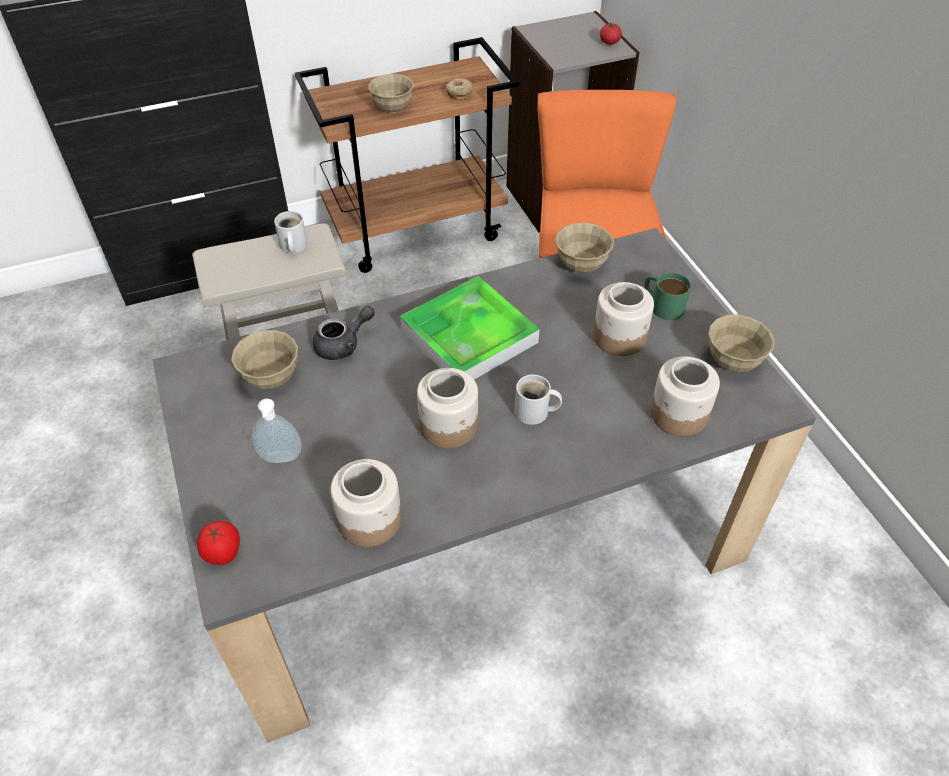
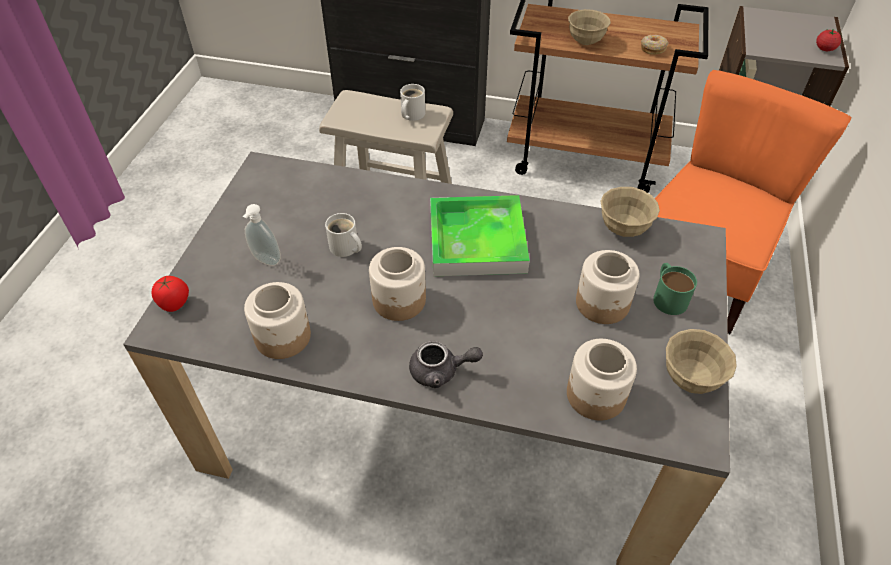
camera: 35 degrees right, 0 degrees up
beige bowl [231,330,298,389] -> none
grey teapot [313,306,375,360] -> grey teapot moved to [409,341,483,388]
white mug [515,375,562,425] -> white mug moved to [325,213,362,257]

